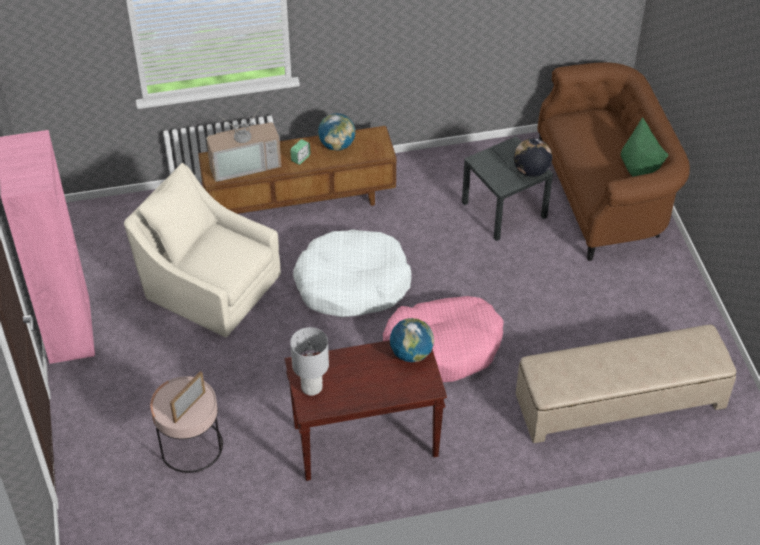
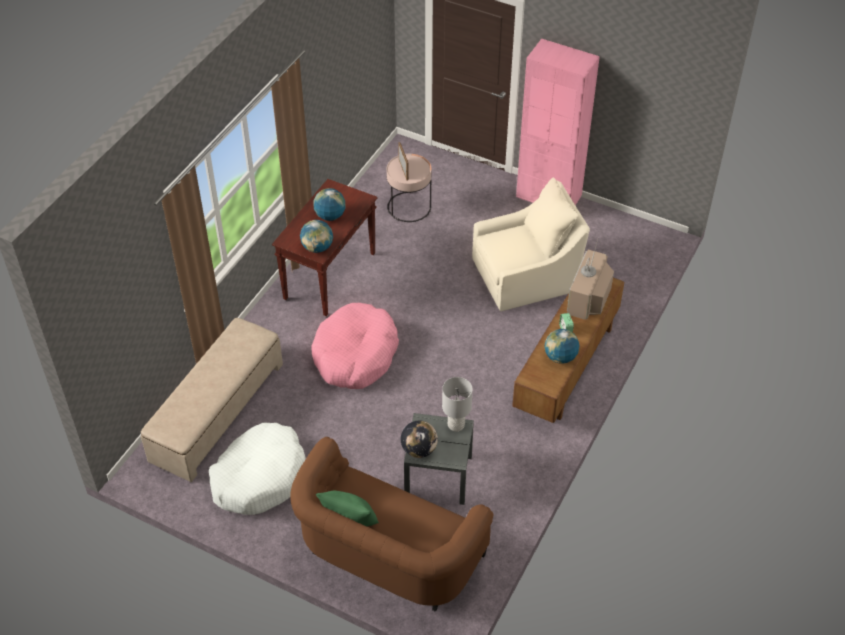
camera: 130 degrees right, 0 degrees up
grey table lamp [290,327,329,396] -> grey table lamp moved to [442,377,473,432]
white dog bed [293,229,412,317] -> white dog bed moved to [209,423,305,515]
none -> globe [313,188,345,221]

